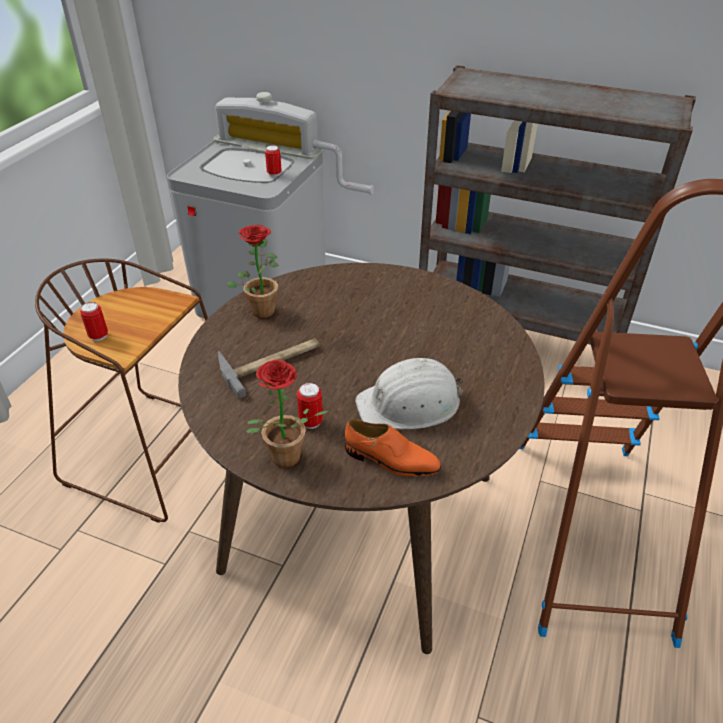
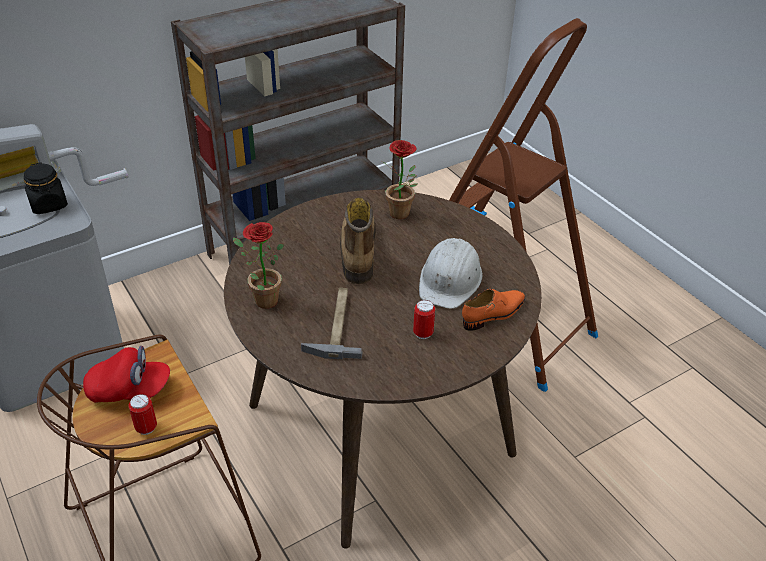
camera: 55 degrees left, 0 degrees up
potted plant [246,359,328,468] -> potted plant moved to [382,140,418,219]
can [265,145,282,177] -> black jar [24,162,68,214]
none -> red cap [83,346,170,403]
none -> boot [340,198,376,284]

